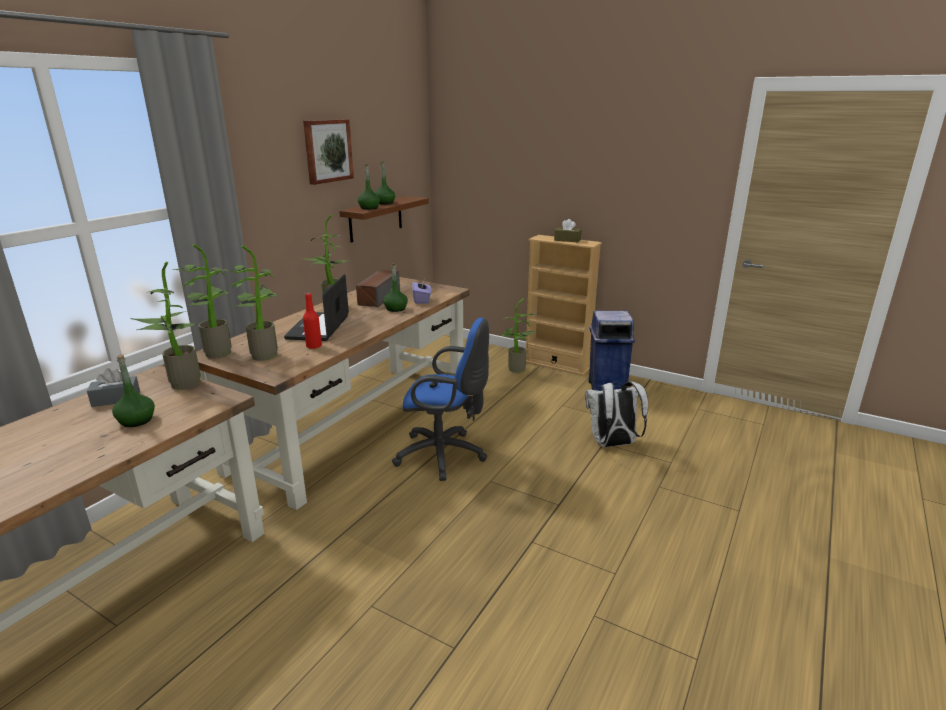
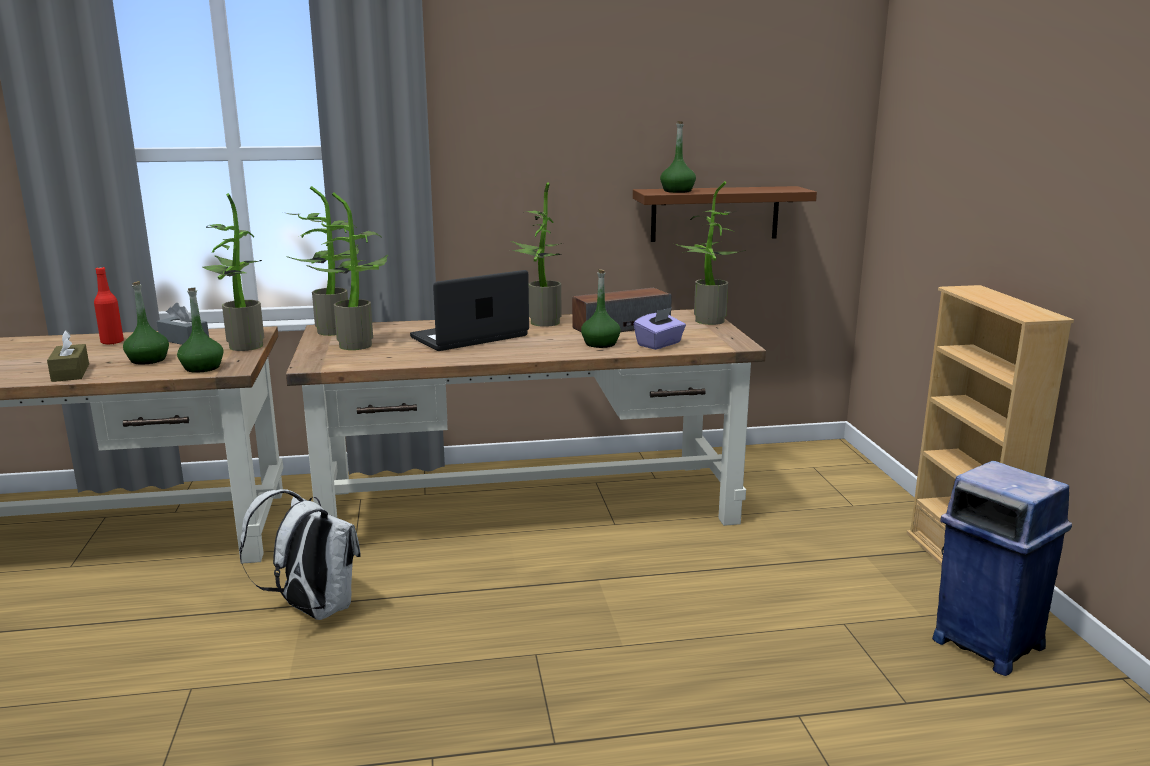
camera: 50 degrees right, 5 degrees down
picture [303,119,354,185] -> none
red bottle [303,293,322,349] -> red bottle moved to [94,267,124,345]
green bottle [375,161,395,205] -> green bottle moved to [177,288,224,373]
blue office chair [392,318,489,481] -> none
potted plant [501,298,539,373] -> potted plant moved to [675,181,746,325]
brown tissue box [554,219,582,242] -> brown tissue box moved to [47,330,89,382]
white backpack [585,381,648,447] -> white backpack moved to [239,489,360,620]

